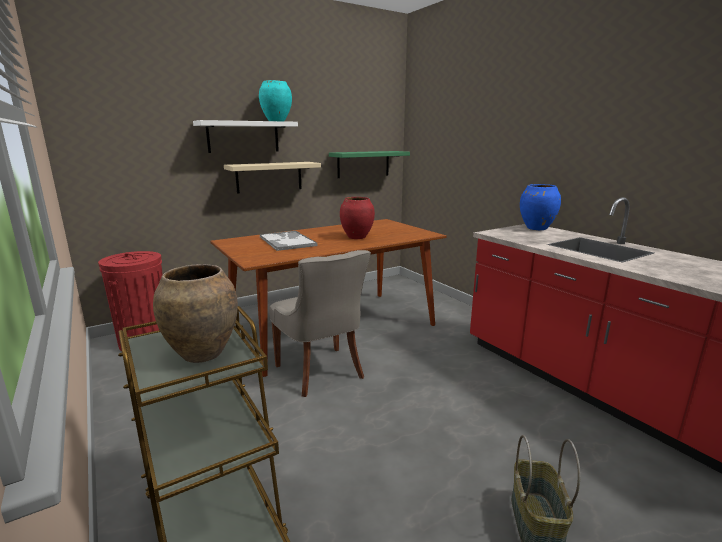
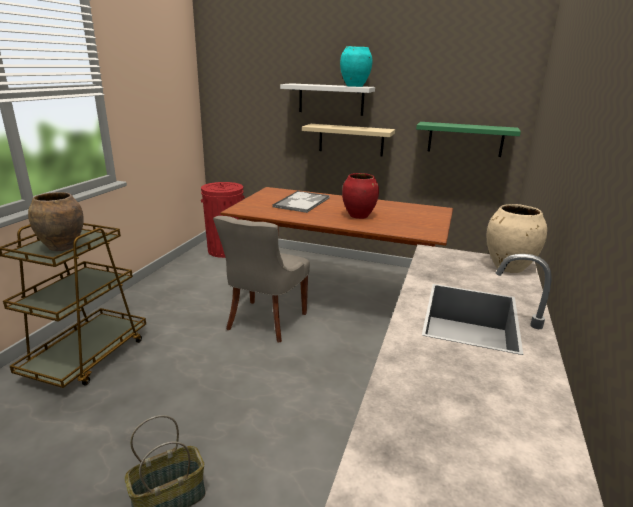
camera: 50 degrees right, 5 degrees up
blue vase [520,184,561,230] -> beige vase [487,204,547,273]

